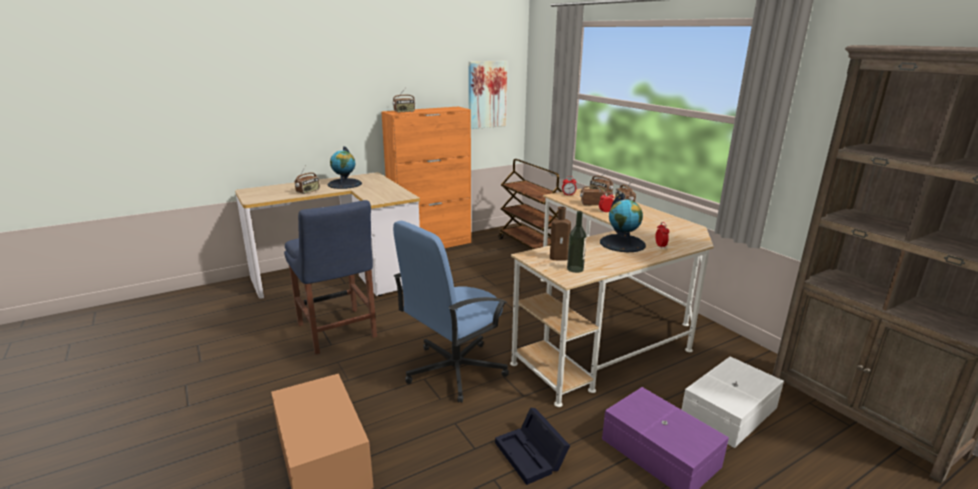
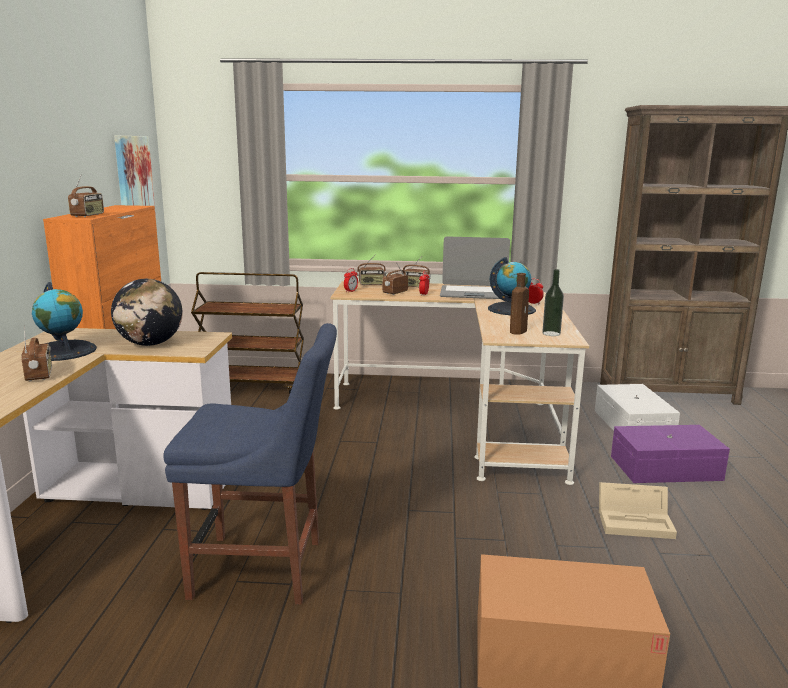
camera: 55 degrees left, 5 degrees down
blue office chair [393,221,509,403] -> none
black storage box [495,408,570,485] -> beige storage box [599,482,677,539]
none -> globe [111,279,183,346]
none -> laptop [440,236,510,299]

